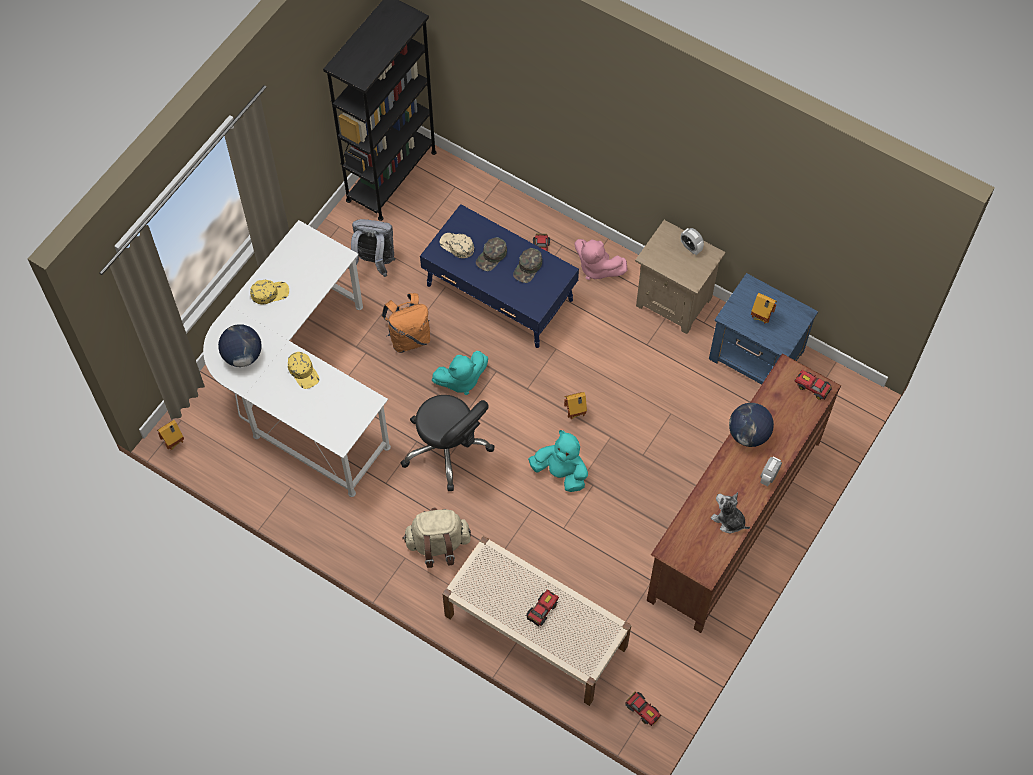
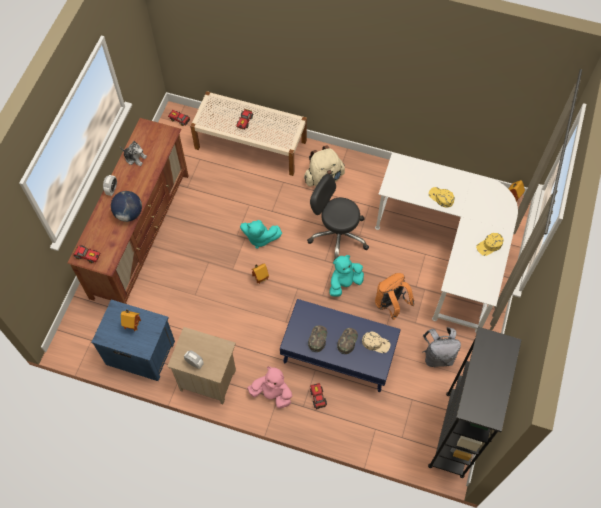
camera: 165 degrees right, 0 degrees up
globe [218,324,262,367] -> none

